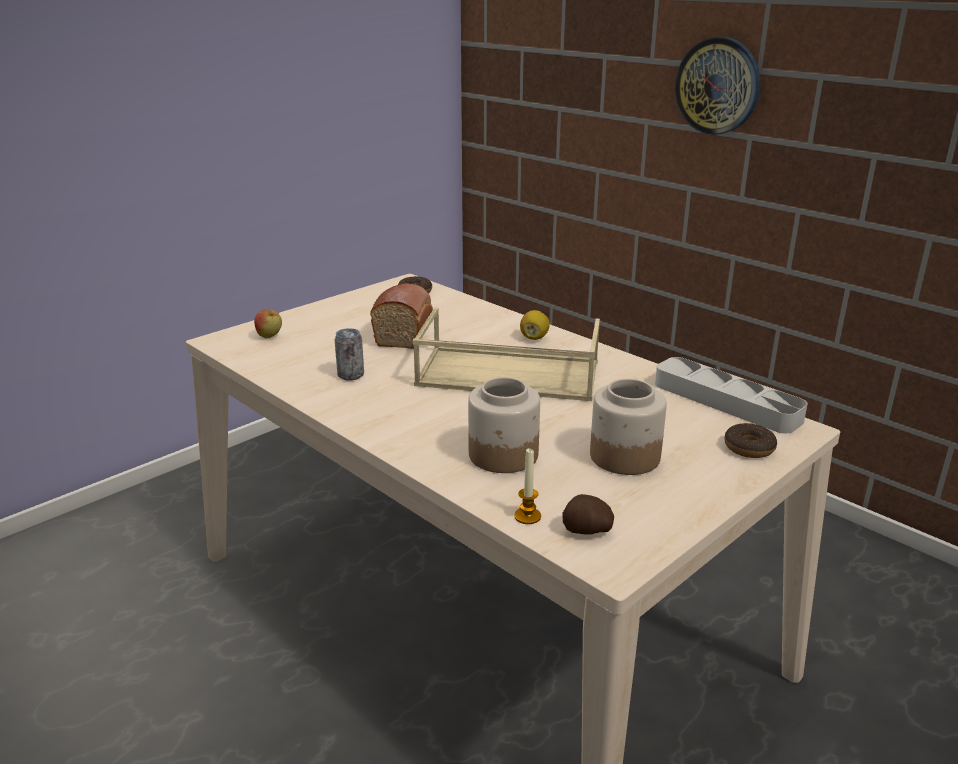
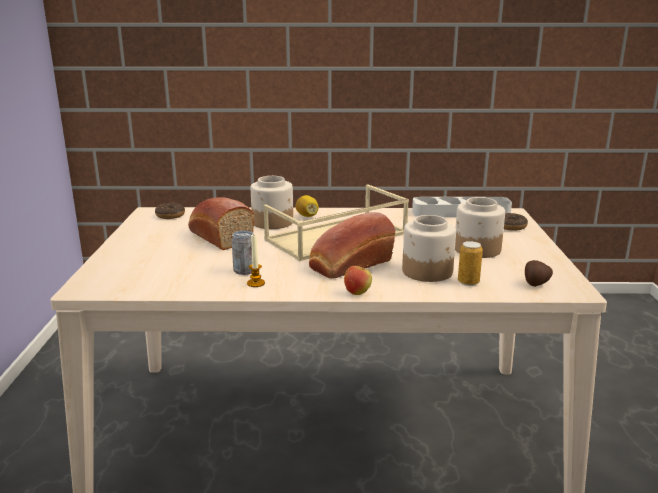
camera: 45 degrees left, 5 degrees down
apple [254,309,282,338] -> apple moved to [344,265,372,295]
candle [514,449,541,524] -> candle moved to [247,235,265,287]
wall clock [675,37,761,135] -> none
none -> jar [251,176,293,229]
none -> bread [309,212,395,279]
none -> can [458,241,483,286]

